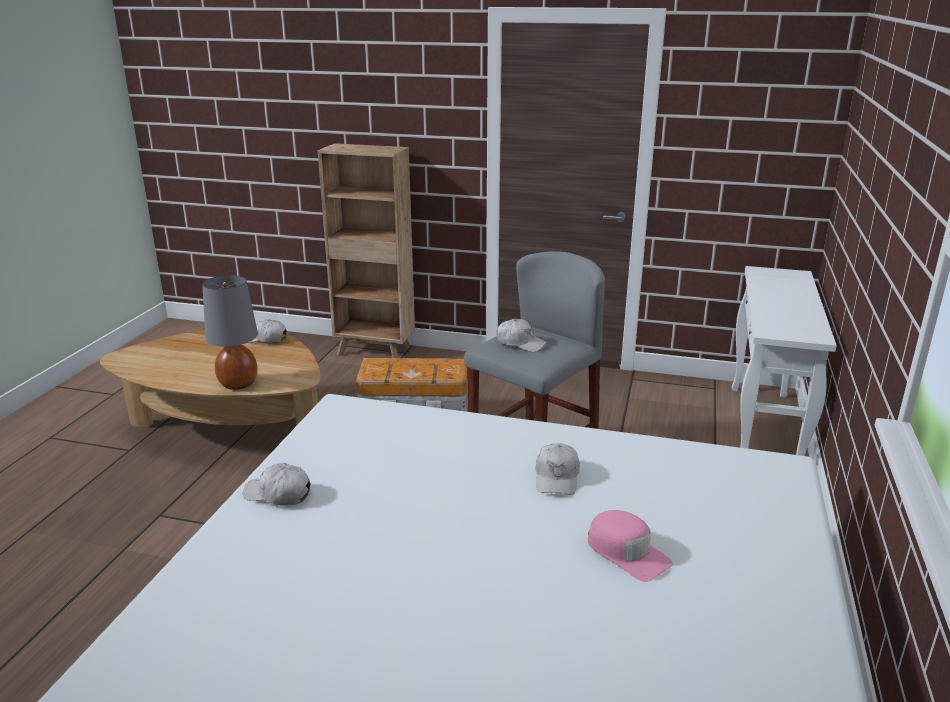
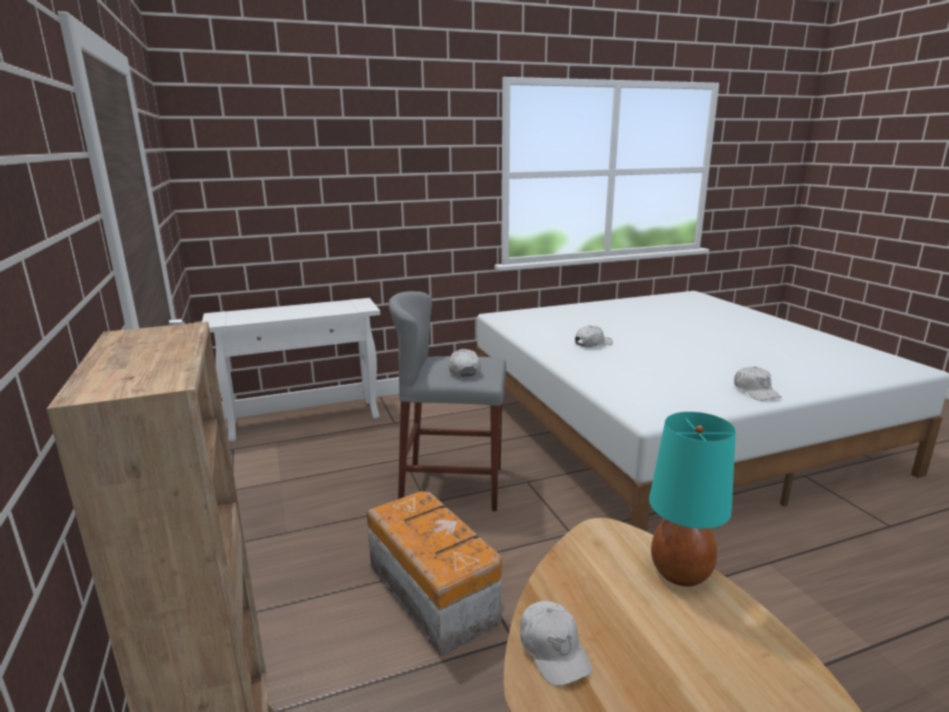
camera: 125 degrees left, 5 degrees down
grey table lamp [202,275,258,390] -> turquoise table lamp [649,412,736,586]
pink cap [588,510,673,582] -> none

